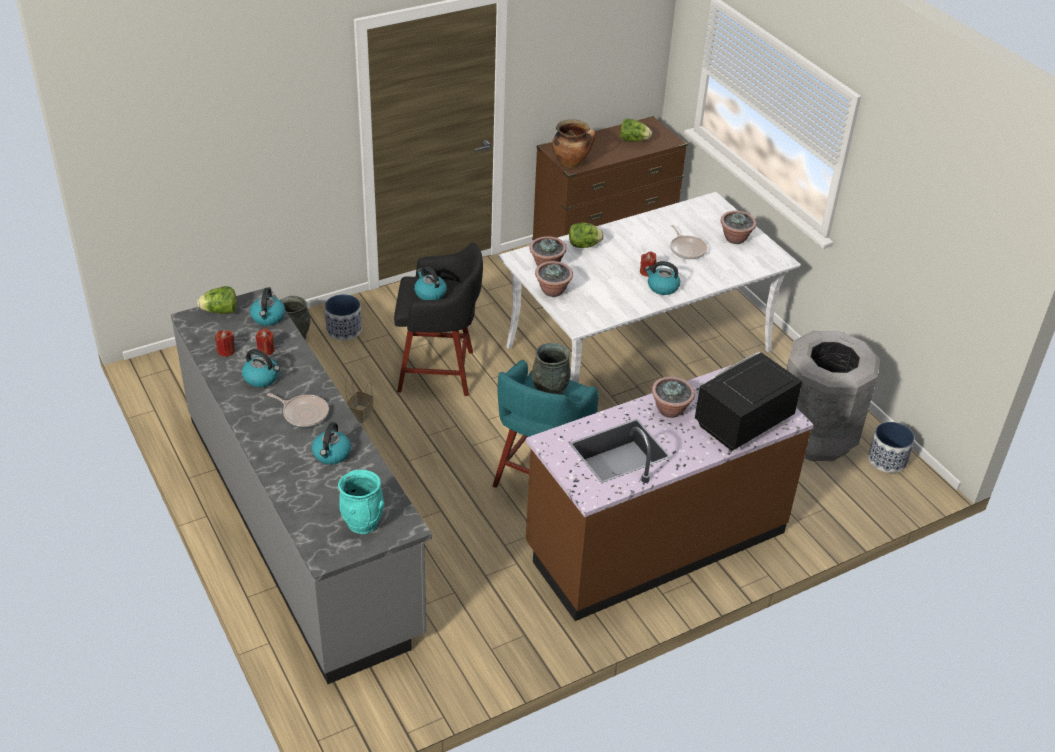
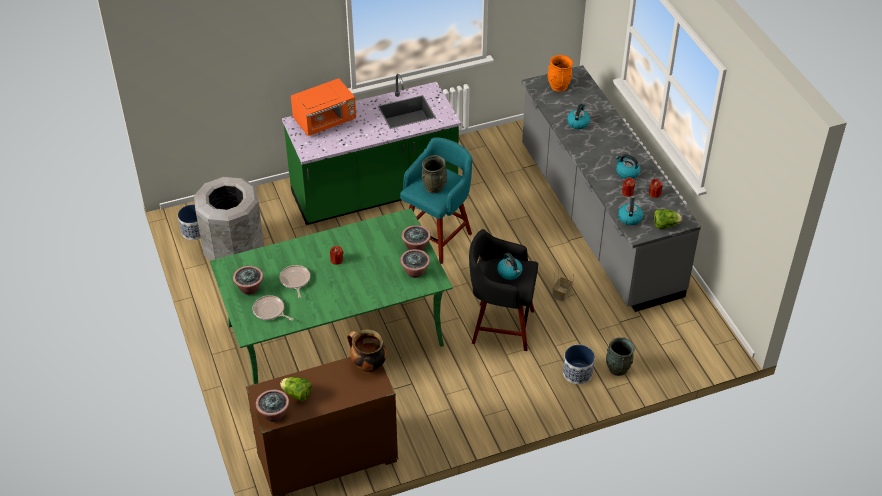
camera: 170 degrees left, 5 degrees up
frying pan [267,393,329,427] -> frying pan moved to [253,295,294,321]
turquoise vase [338,469,385,534] -> orange vase [548,55,573,92]
white dining table [498,192,801,383] -> green dining table [209,208,453,384]
brown counter [526,365,814,621] -> green counter [282,74,461,225]
lettuce [569,222,604,248] -> none
kettle [645,261,680,295] -> none
potted plant [652,376,695,418] -> potted plant moved to [256,390,289,422]
black microwave [695,352,802,451] -> orange microwave [291,78,356,136]

